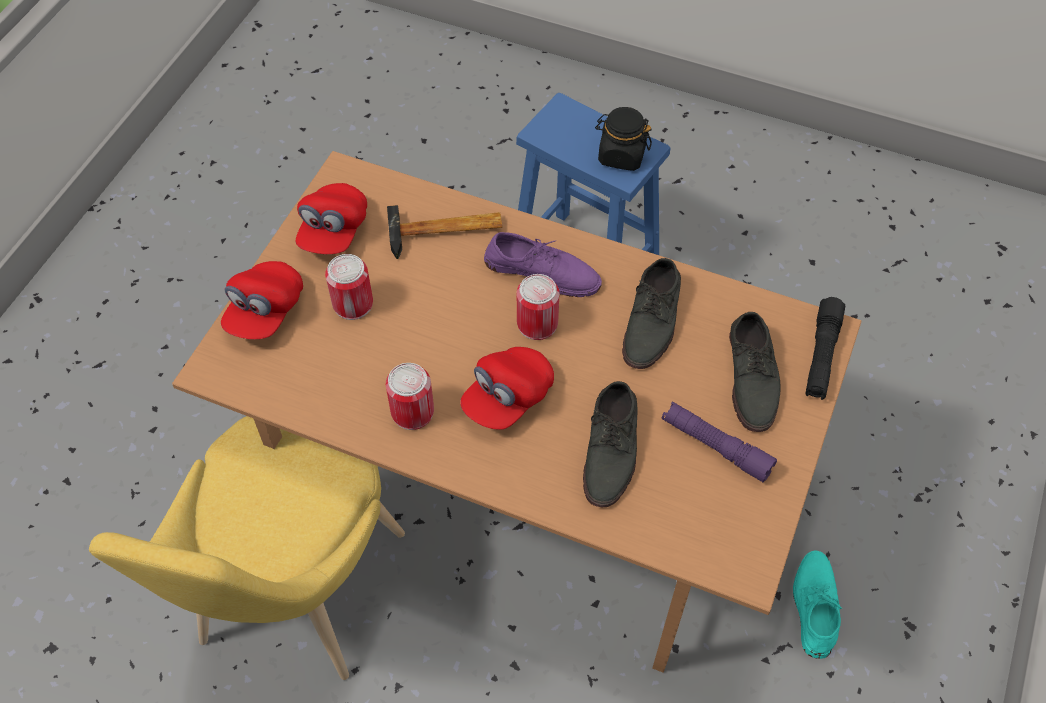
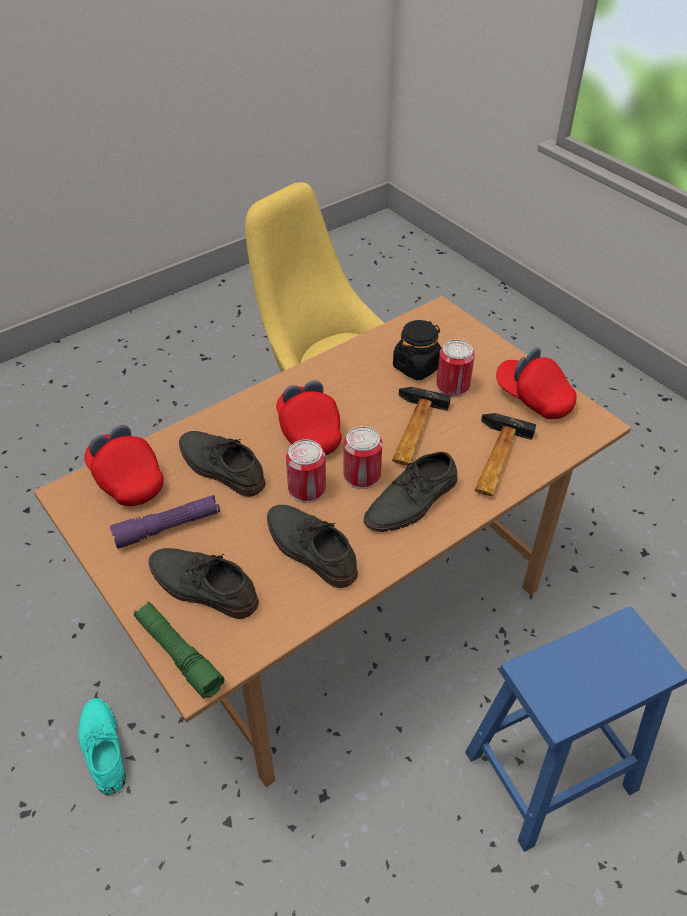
camera: 120 degrees right, 10 degrees down
red cap [221,261,303,339] -> red cap moved to [84,425,164,506]
can [386,363,434,430] -> can moved to [286,439,326,503]
purple shoe [484,232,602,297] -> grey shoe [364,452,457,532]
black jar [595,107,652,171] -> black jar moved to [393,320,441,380]
turquoise shoe [793,551,842,659] -> turquoise shoe turned 150 degrees counterclockwise [78,698,126,795]
black flashlight [806,297,845,400] -> green flashlight [134,602,224,699]
none -> hammer [392,387,451,465]

